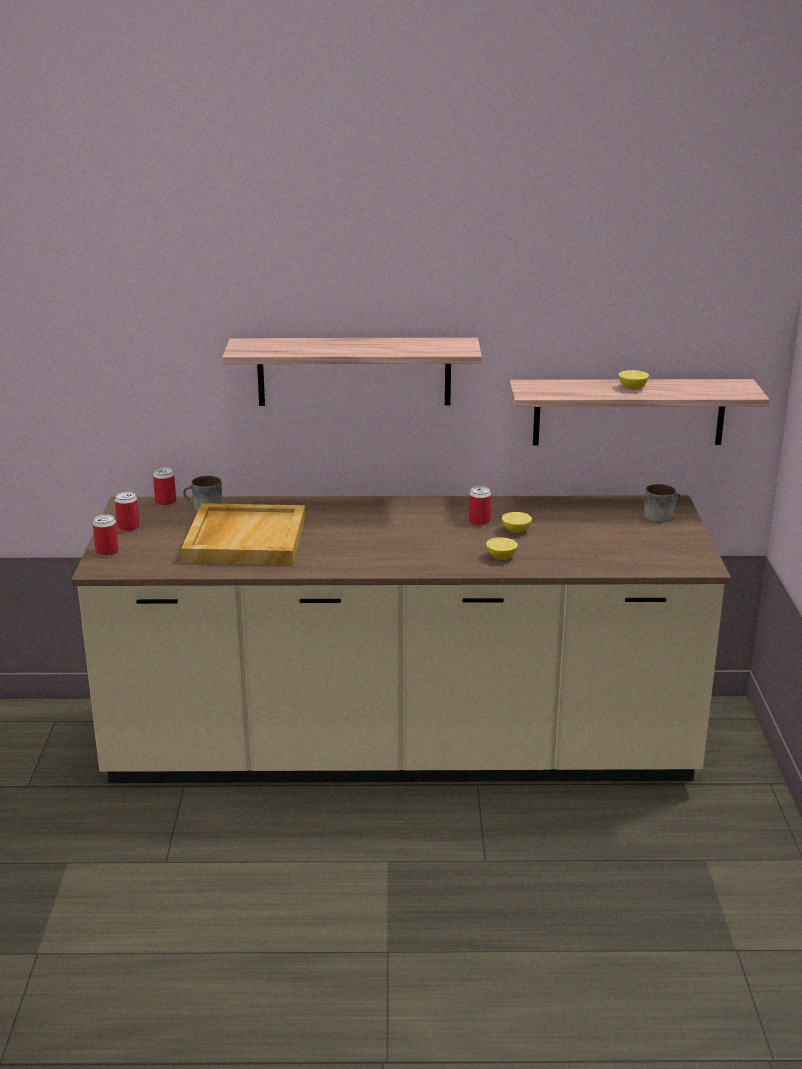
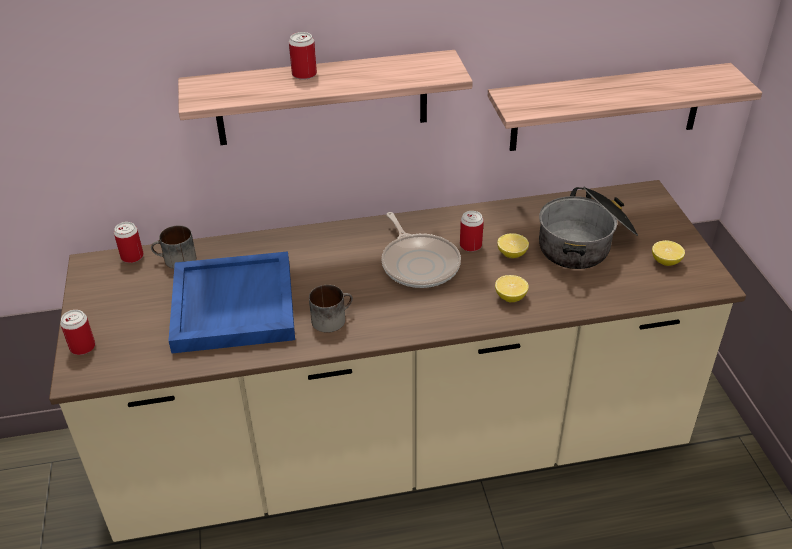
camera: 10 degrees left, 15 degrees up
can [115,492,140,532] -> can moved to [289,32,317,80]
beige tray [181,503,305,565] -> blue tray [168,251,295,353]
lemon [619,370,649,390] -> lemon moved to [652,240,685,266]
mug [644,484,682,522] -> mug moved to [309,285,353,333]
none -> frying pan [381,212,461,288]
none -> cooking pot [539,187,638,269]

